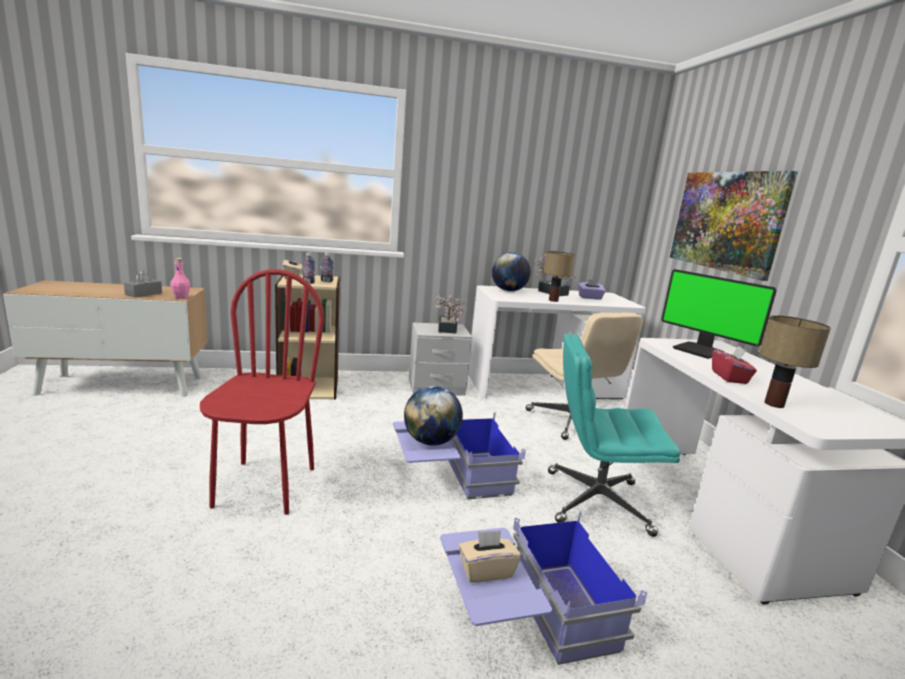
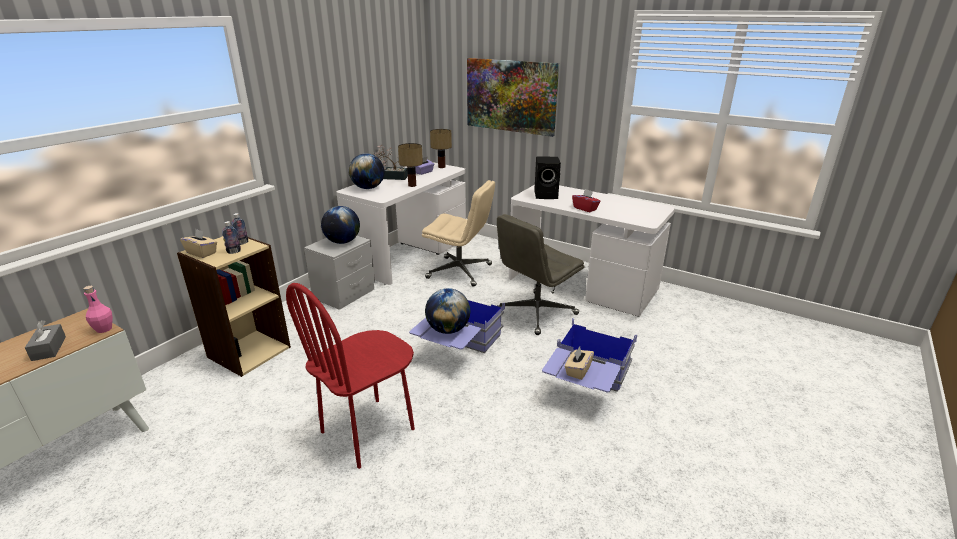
camera: 45 degrees left, 10 degrees up
red chair [200,269,324,515] -> red chair turned 90 degrees counterclockwise [286,283,415,469]
potted plant [435,295,467,334] -> globe [321,206,360,244]
turquoise office chair [548,334,681,537] -> grey office chair [497,214,584,335]
monitor [661,269,777,359] -> black speaker [534,157,561,199]
table lamp [759,315,831,408] -> table lamp moved to [430,129,452,168]

